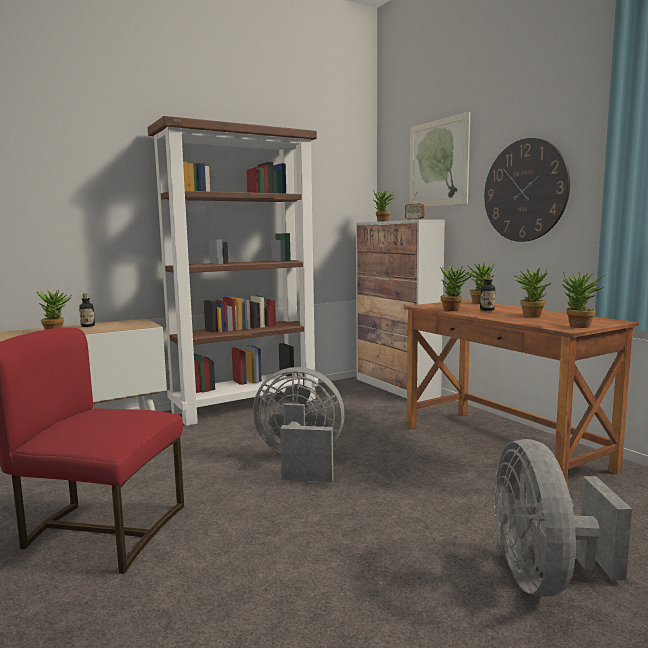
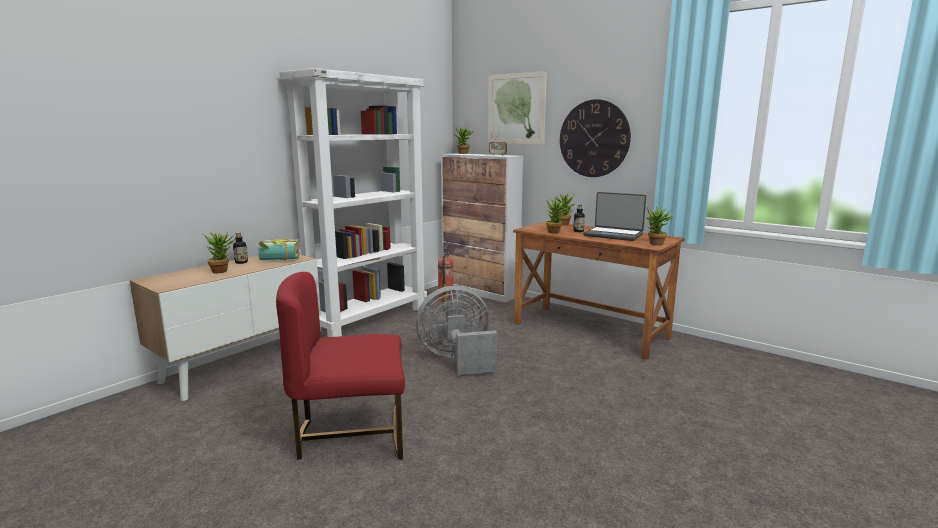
camera: 20 degrees left, 5 degrees up
brown bookcase [148,116,318,426] -> white bookcase [280,68,427,337]
grey fan [494,439,632,597] -> none
potted plant [513,267,552,317] -> laptop [583,192,646,241]
none -> book [258,239,300,260]
none -> fire extinguisher [438,244,453,302]

